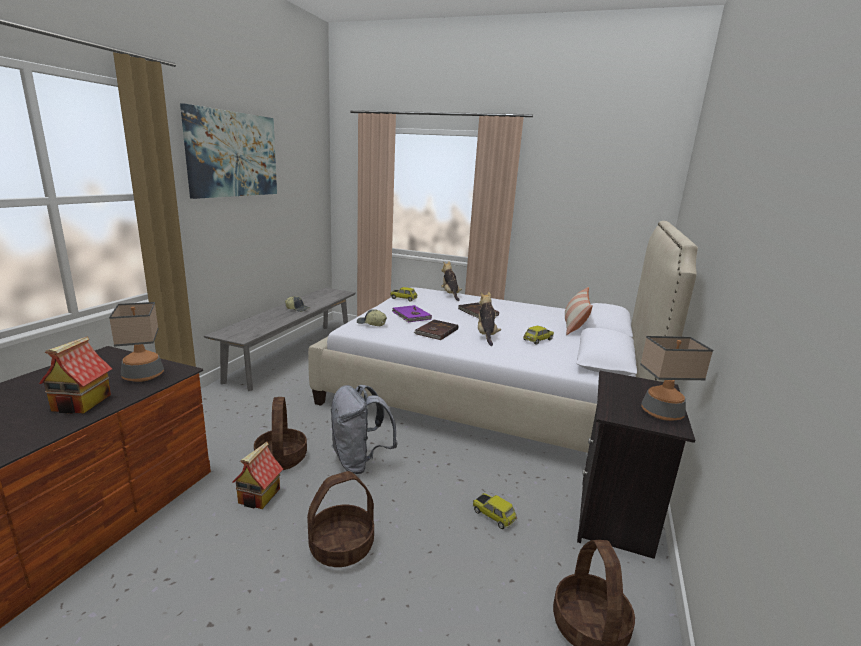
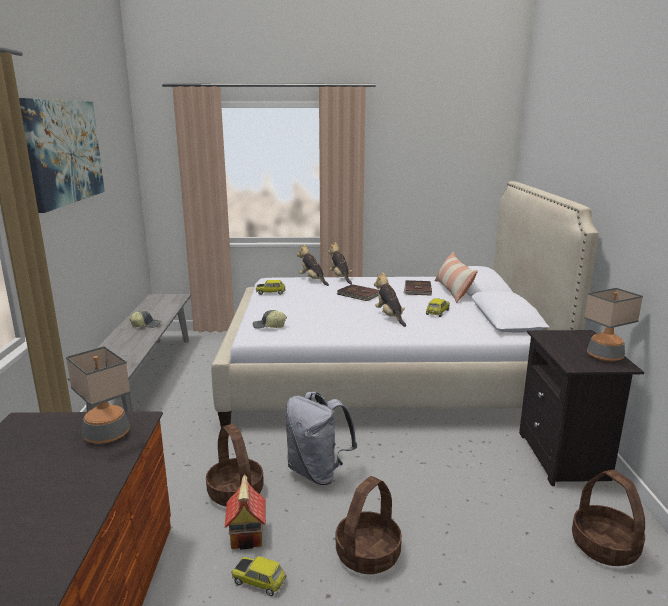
camera: 20 degrees left, 0 degrees up
toy house [39,336,112,414] -> none
purple book [392,305,432,322] -> none
brown book [413,320,458,340] -> brown book moved to [403,280,432,295]
toy car [473,493,517,529] -> toy car moved to [231,556,287,596]
none -> plush toy [328,242,352,284]

